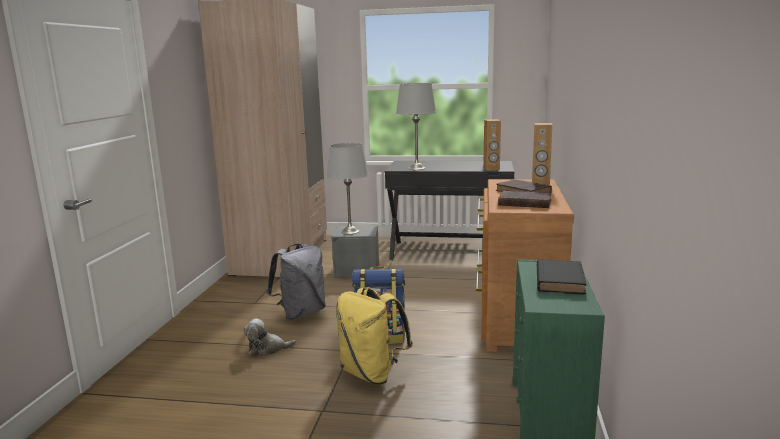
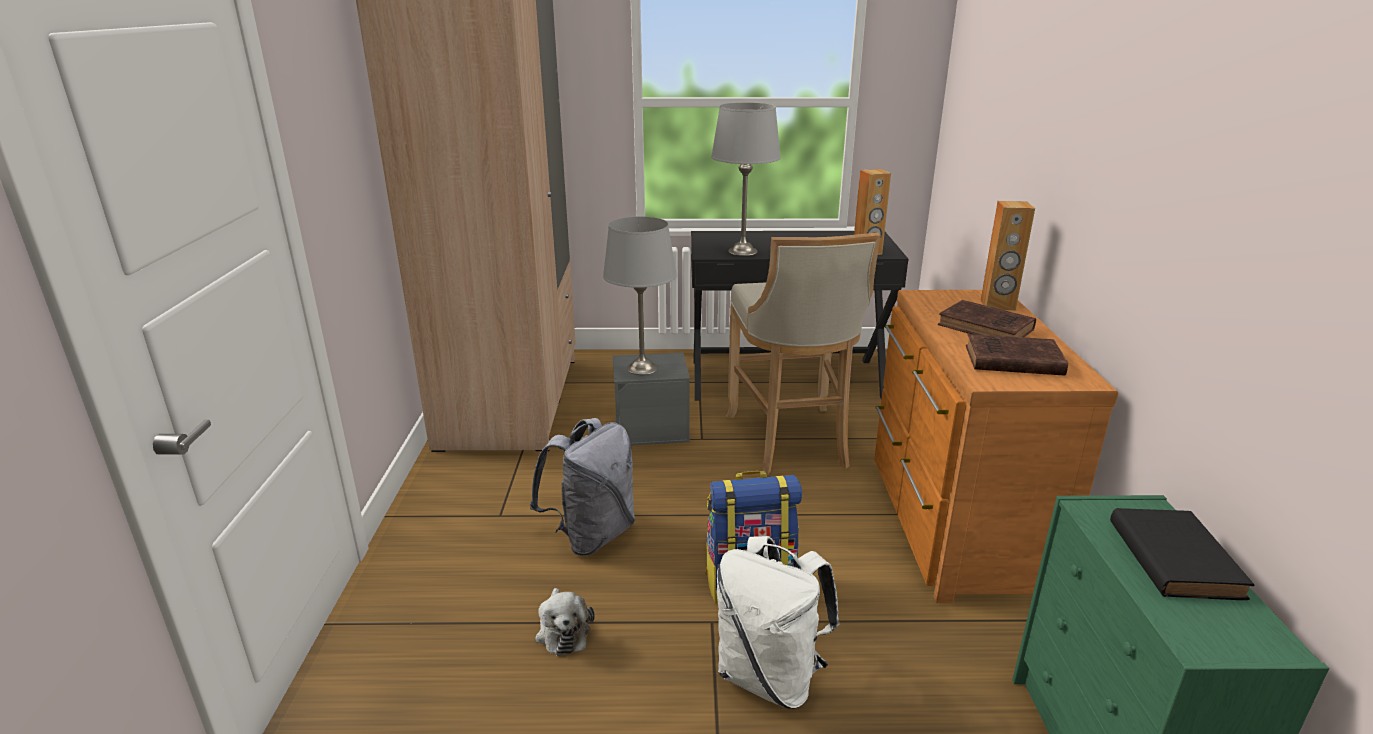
camera: 10 degrees left, 10 degrees up
plush toy [244,318,296,357] -> plush toy turned 90 degrees counterclockwise [535,588,595,656]
yellow backpack [336,287,413,384] -> white backpack [717,536,839,709]
none -> beige stool [726,233,881,475]

